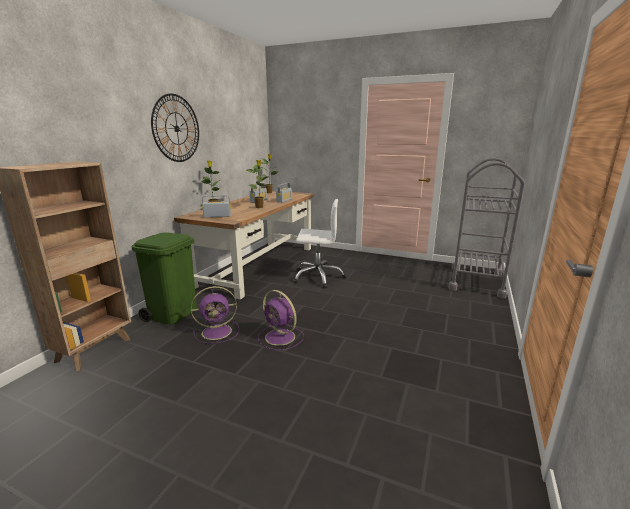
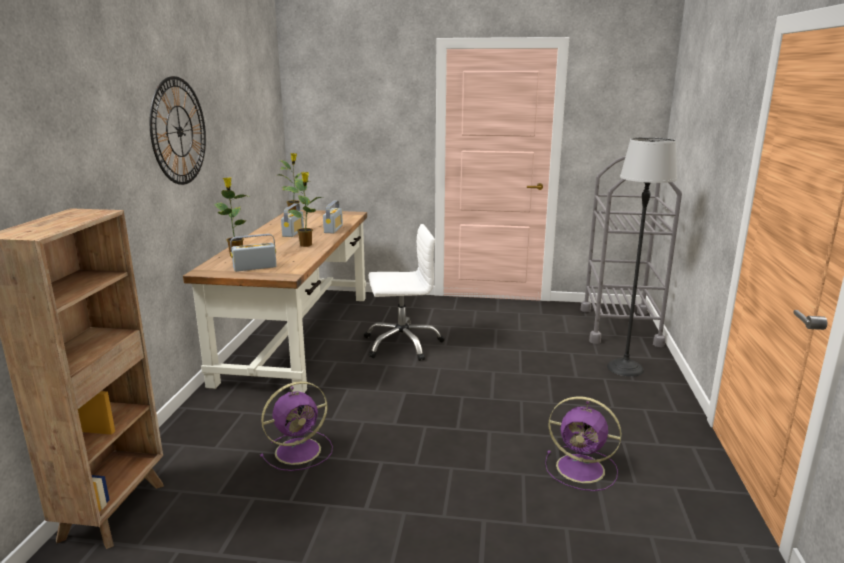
camera: 15 degrees left, 0 degrees up
green trash can [131,232,197,324] -> none
purple fan [258,290,304,350] -> purple fan moved to [545,396,622,491]
none -> floor lamp [607,137,677,377]

